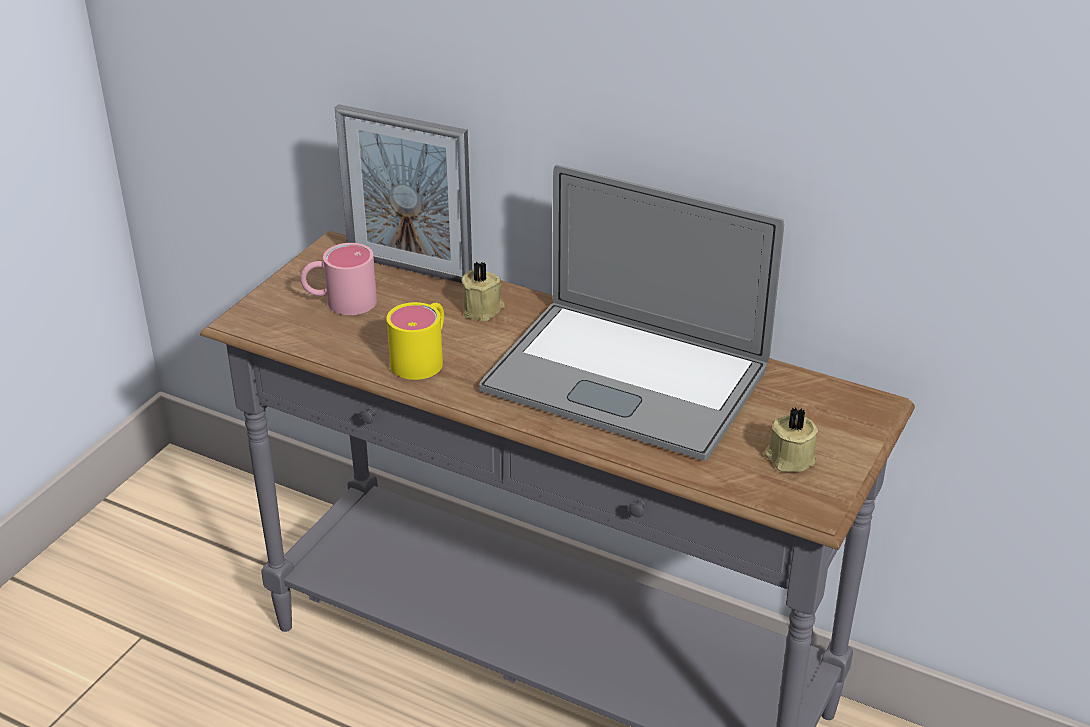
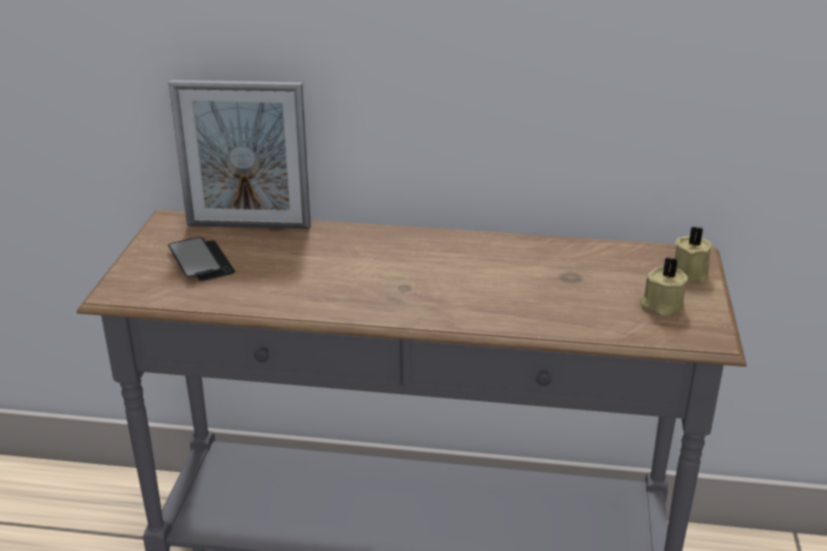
camera: 20 degrees left, 5 degrees down
pink mug [300,243,377,315] -> phone [168,237,235,281]
yellow mug [387,302,444,380] -> none
beige candle [461,262,505,321] -> beige candle moved to [675,226,712,282]
laptop [479,164,784,461] -> none

